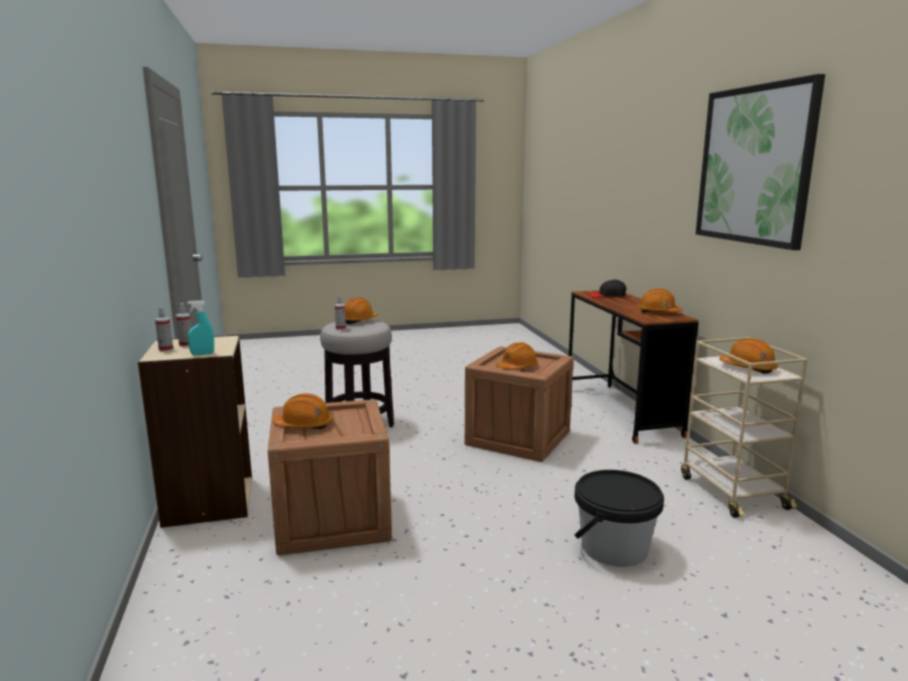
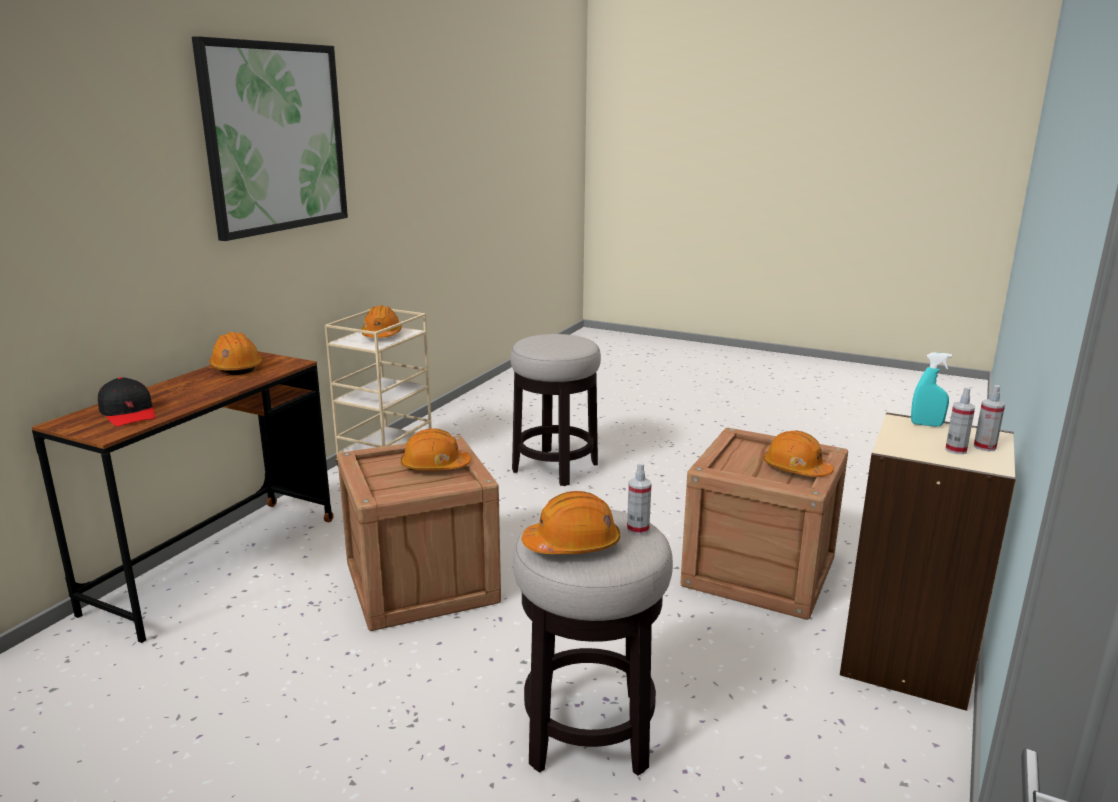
camera: 140 degrees left, 5 degrees up
black bucket [574,470,664,567] -> stool [510,334,601,486]

